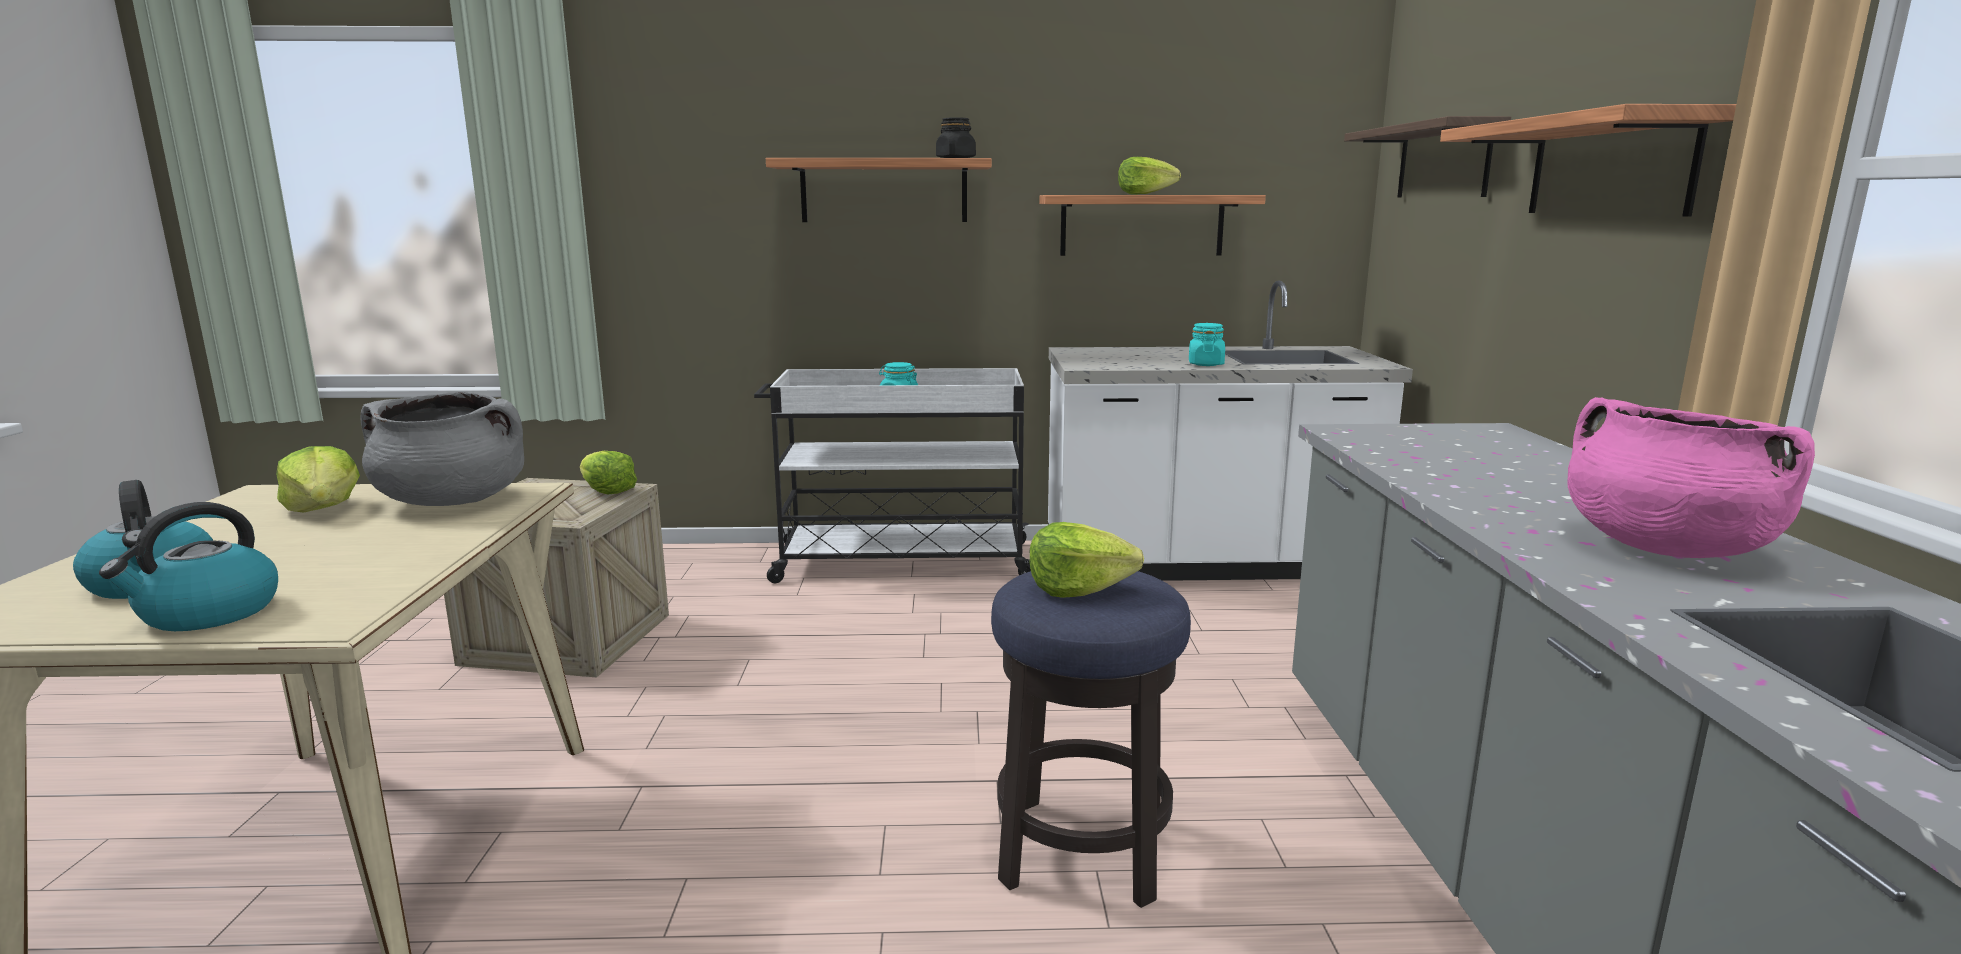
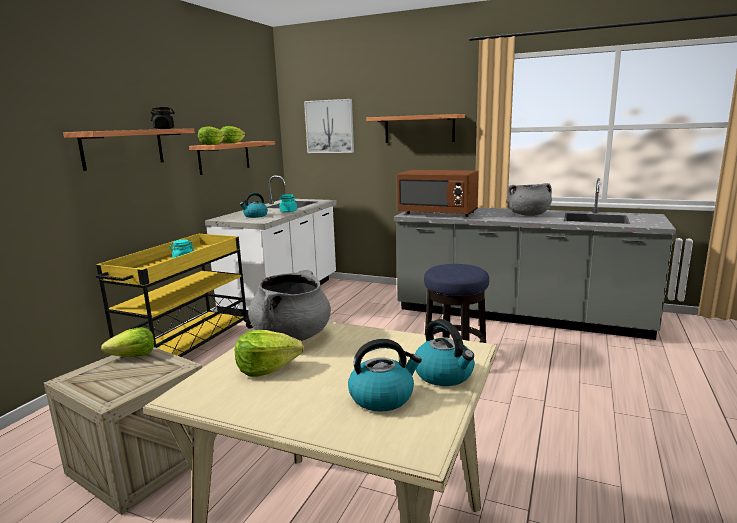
camera: 65 degrees left, 0 degrees up
white cart [754,368,1031,583] -> yellow cart [96,234,253,357]
lettuce [1029,522,1144,598] -> lettuce moved to [198,127,225,145]
shelf [1344,116,1511,198] -> picture [304,99,354,153]
pink cooking pot [1567,397,1815,558] -> grey cooking pot [507,183,552,216]
none -> kettle [240,193,268,218]
none -> brown microwave [397,170,479,217]

